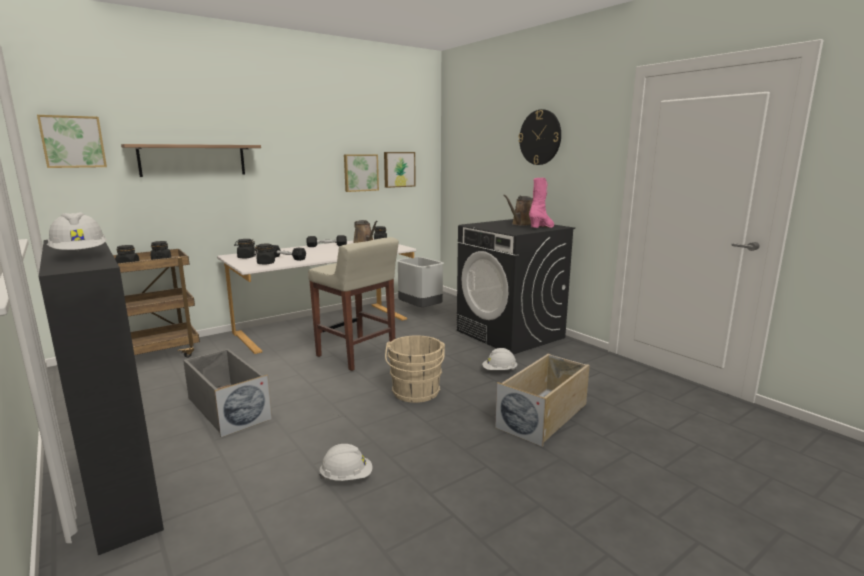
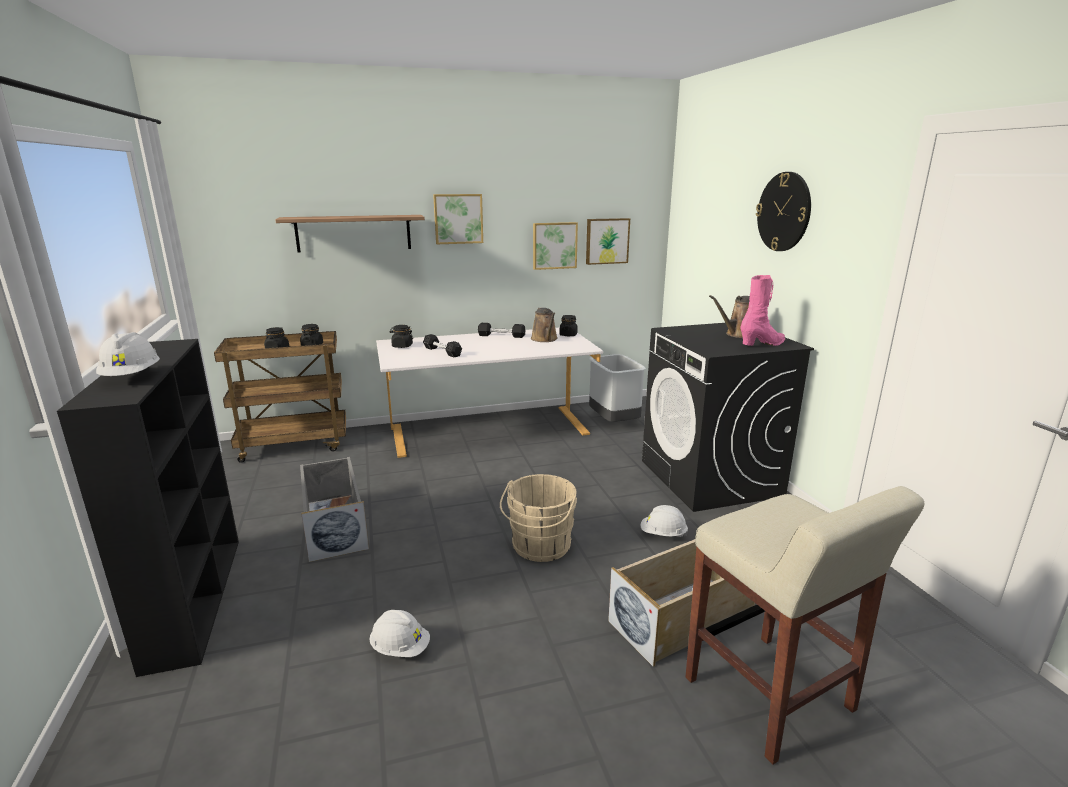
camera: 20 degrees right, 5 degrees up
picture [37,115,107,168] -> picture moved to [433,194,483,244]
black jar [254,244,276,265] -> none
beige stool [308,237,399,371] -> beige stool moved to [686,486,924,765]

